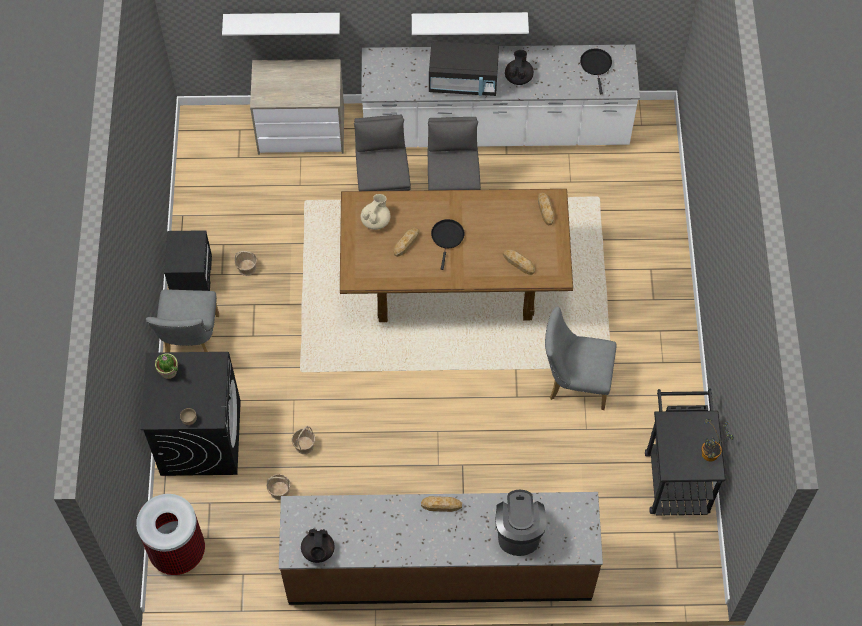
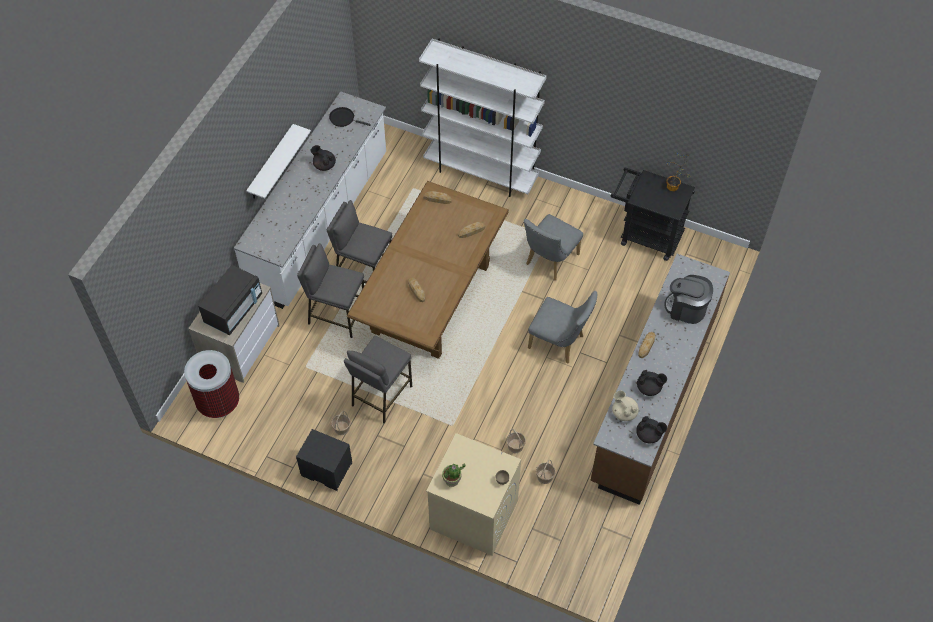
camera: 65 degrees left, 5 degrees down
trash can [136,494,205,575] -> trash can moved to [184,350,239,418]
black washing machine [140,352,241,476] -> beige washing machine [426,433,521,556]
grey chair [146,290,219,352] -> grey chair moved to [528,291,597,364]
white shelf [222,13,340,36] -> none
beige teapot [361,194,390,230] -> beige teapot moved to [612,390,639,421]
black microwave [429,41,499,96] -> black microwave moved to [198,265,262,335]
black frying pan [431,219,464,270] -> none
none -> grey stool [344,336,412,423]
none -> white bookcase [419,39,547,197]
none -> black teapot [637,370,667,396]

